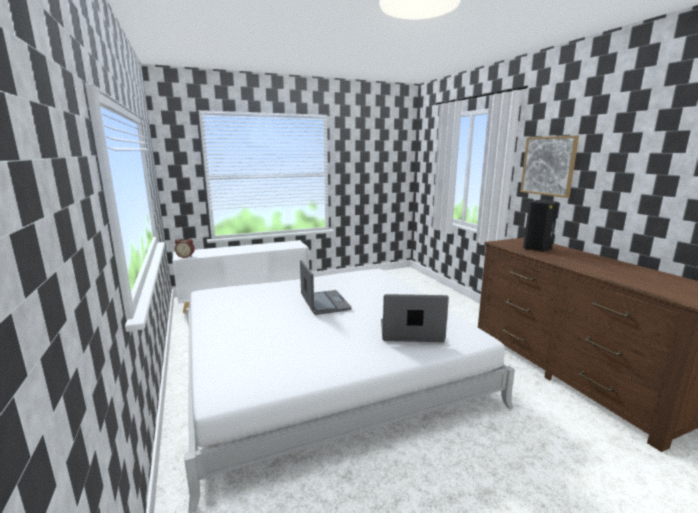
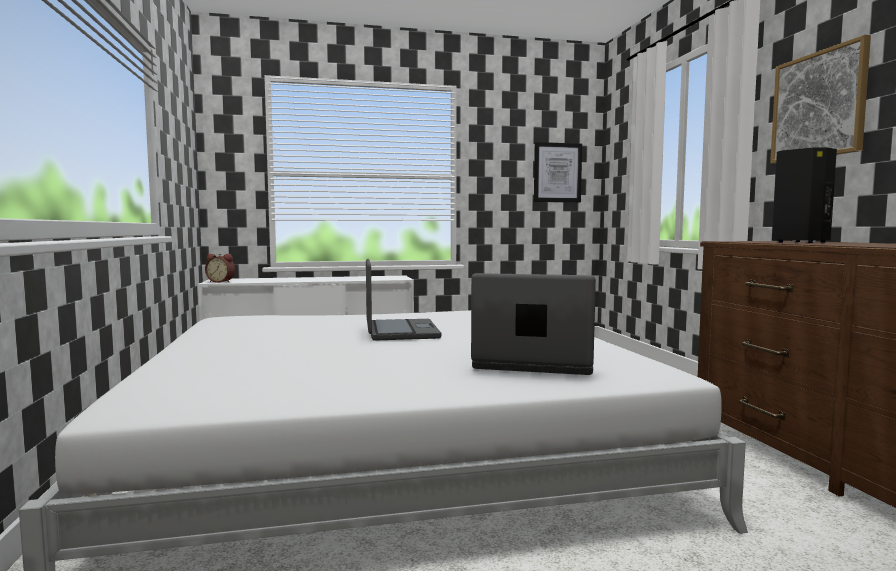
camera: 10 degrees right, 10 degrees down
none -> picture [534,142,582,203]

